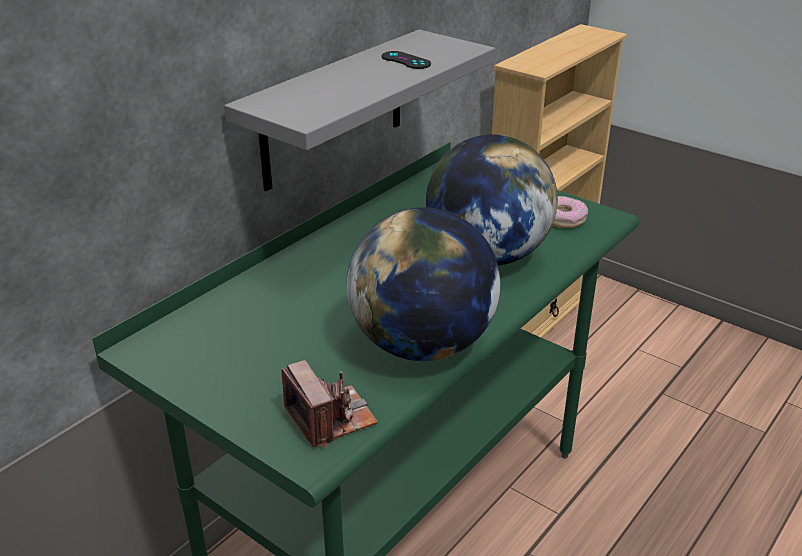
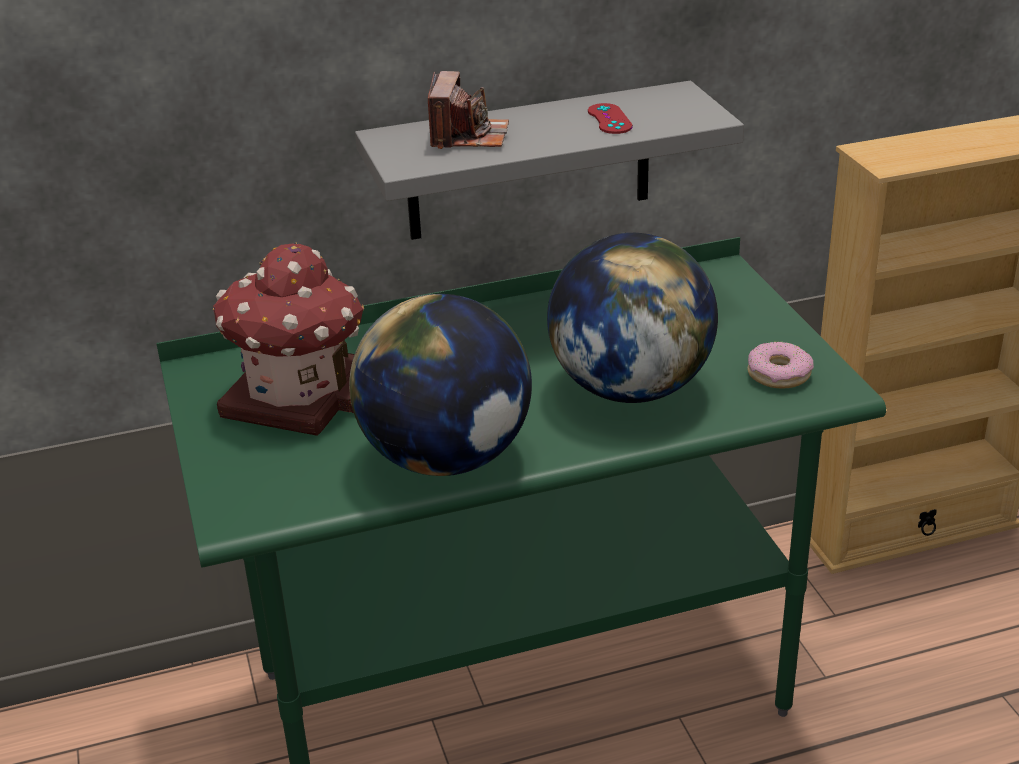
camera: 35 degrees right, 0 degrees up
camera [282,360,378,447] -> camera moved to [428,71,509,149]
black game controller [382,51,431,69] -> red game controller [588,103,633,134]
none -> toy house [213,242,364,436]

